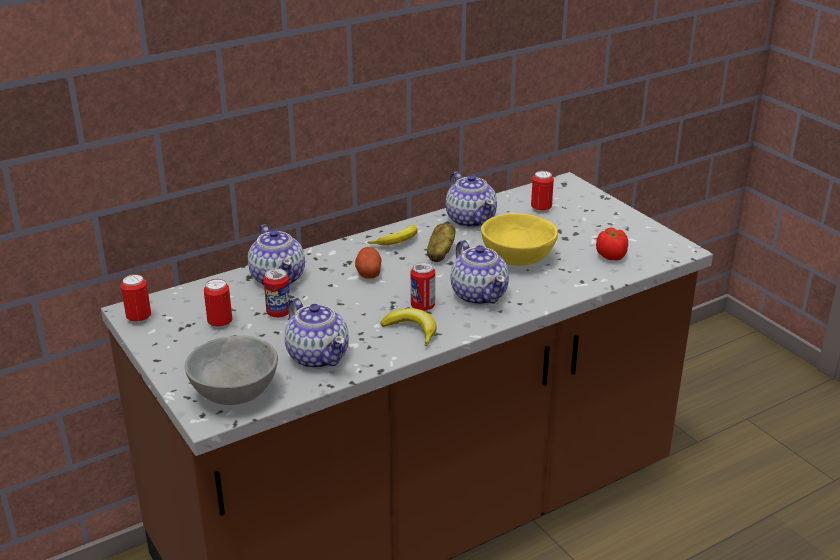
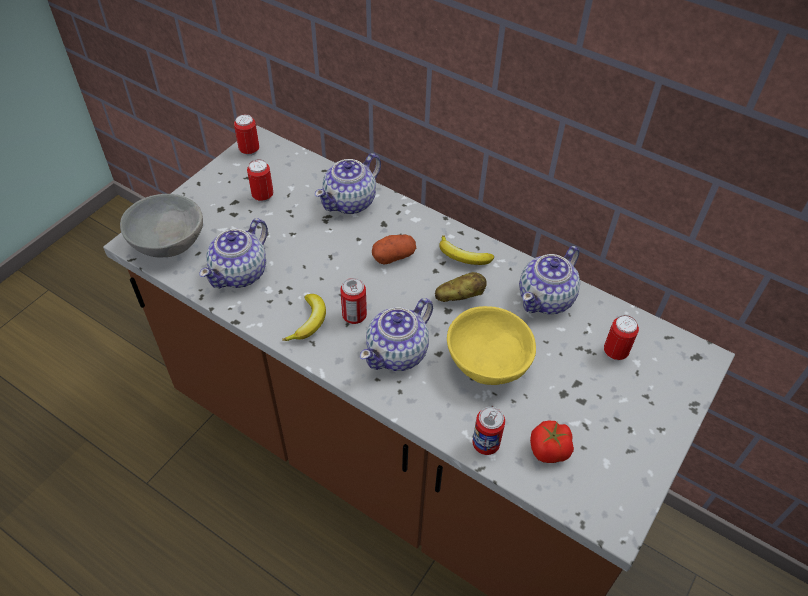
camera: 65 degrees right, 20 degrees up
can [264,268,290,318] -> can moved to [472,407,505,455]

